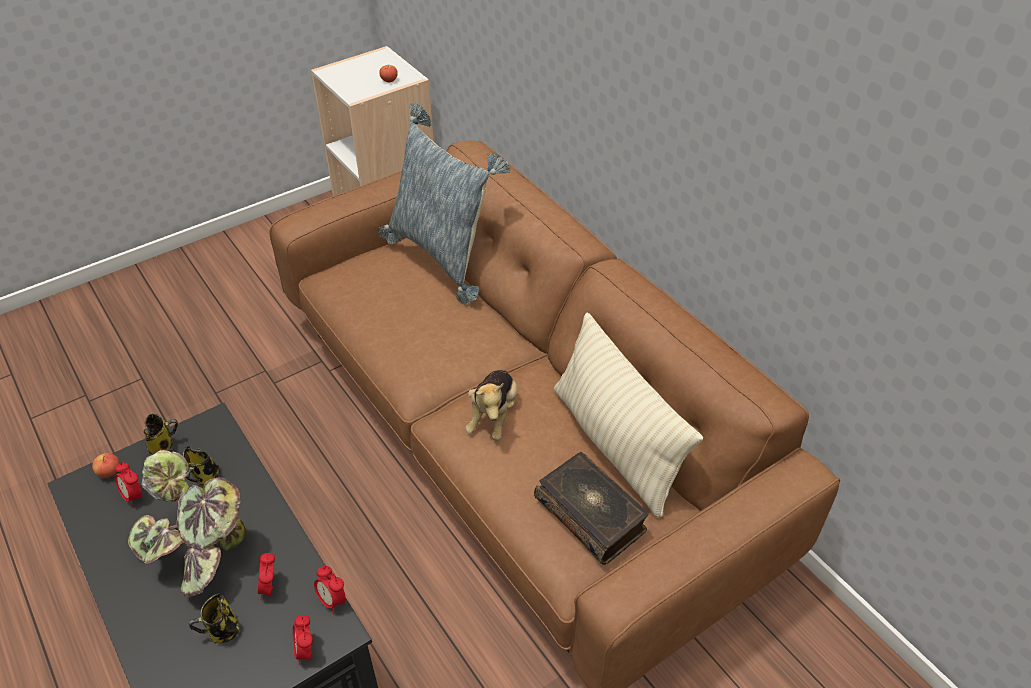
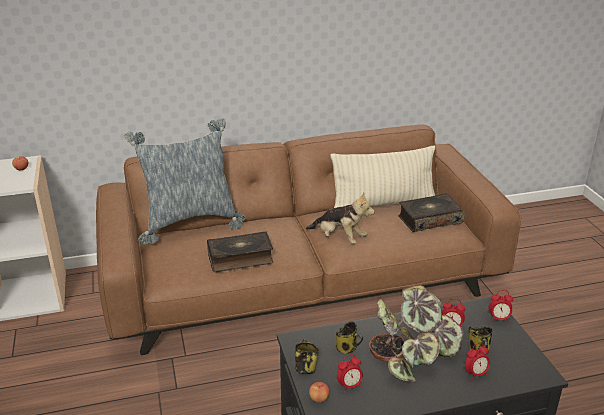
camera: 70 degrees left, 15 degrees down
alarm clock [314,566,346,614] -> alarm clock moved to [465,343,490,380]
none -> book [207,231,273,272]

